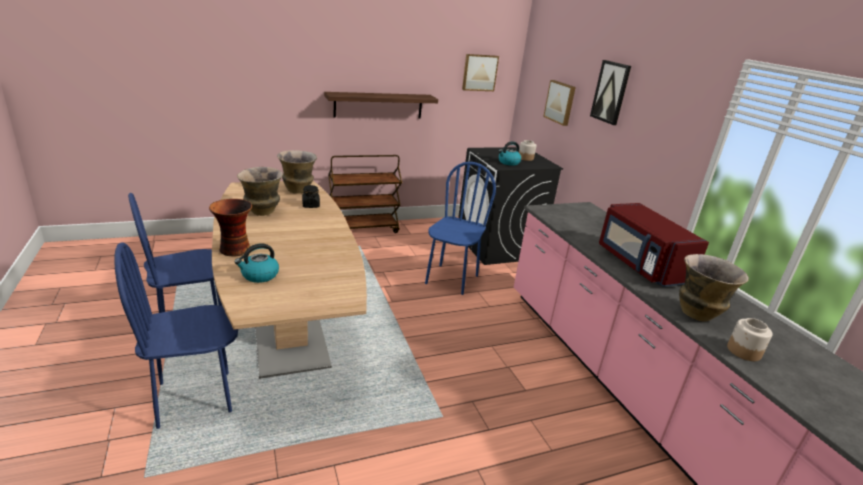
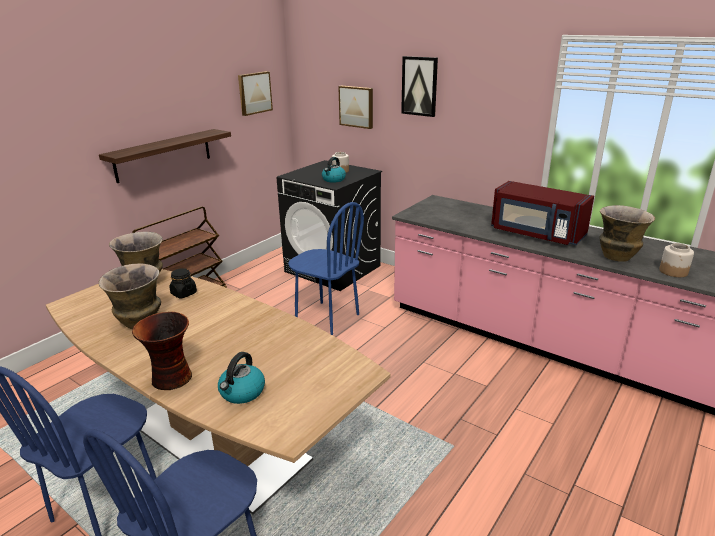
camera: 30 degrees left, 0 degrees up
blue chair [425,162,496,295] -> blue chair turned 135 degrees clockwise [288,202,364,335]

